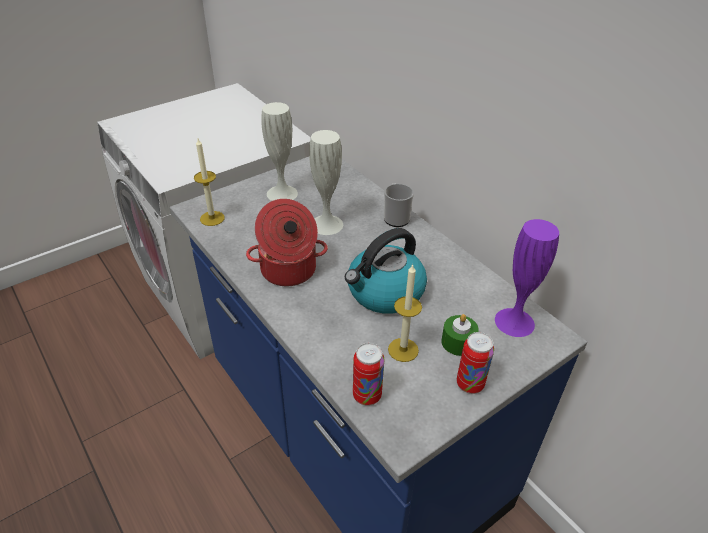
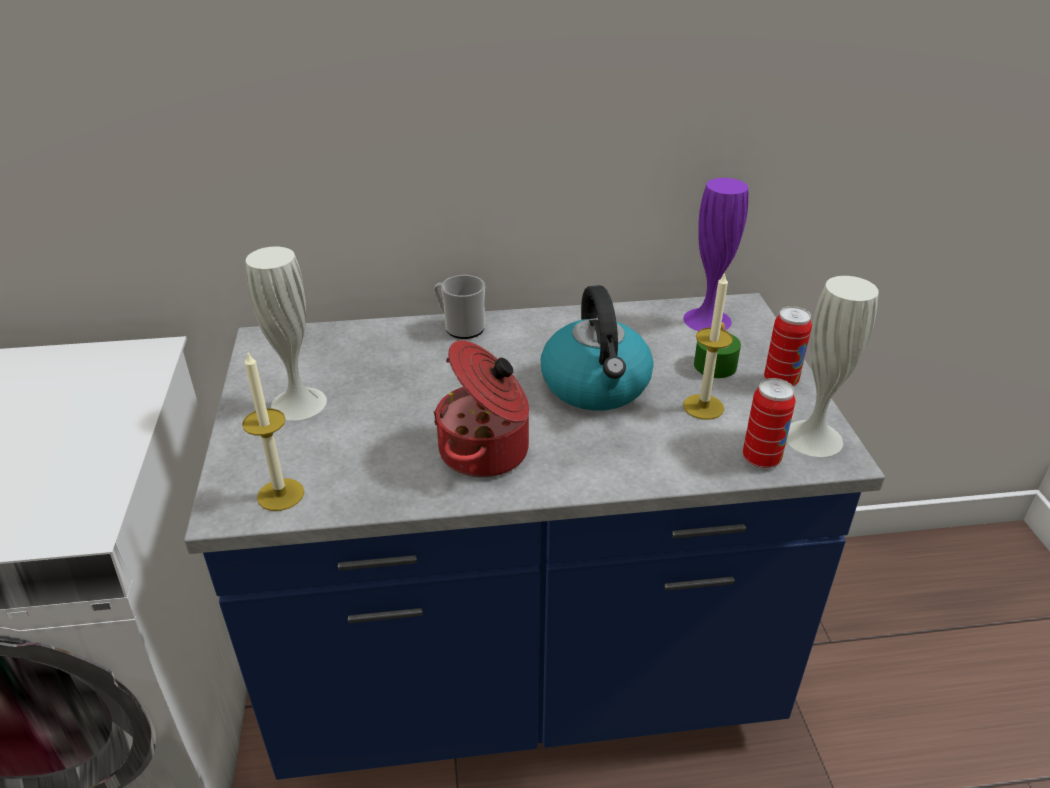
camera: 60 degrees left, 5 degrees down
white vase [309,130,343,235] -> white vase moved to [786,276,879,457]

